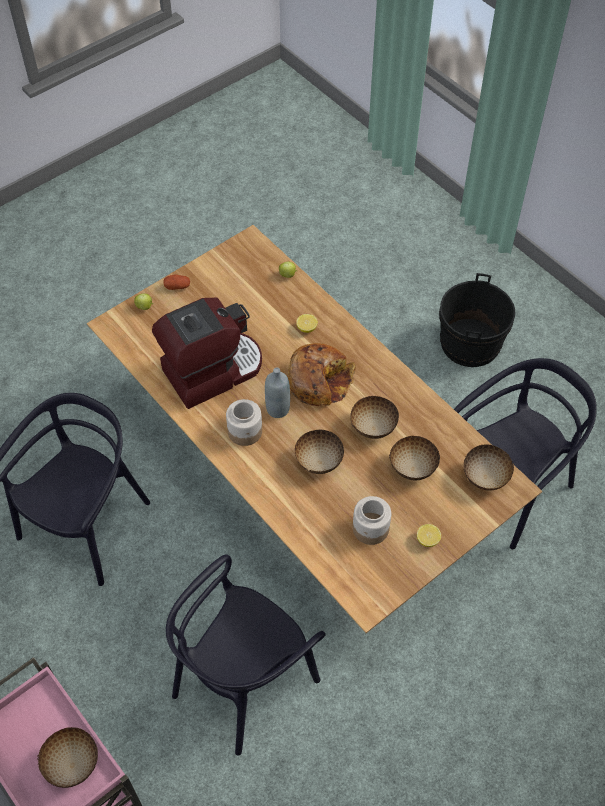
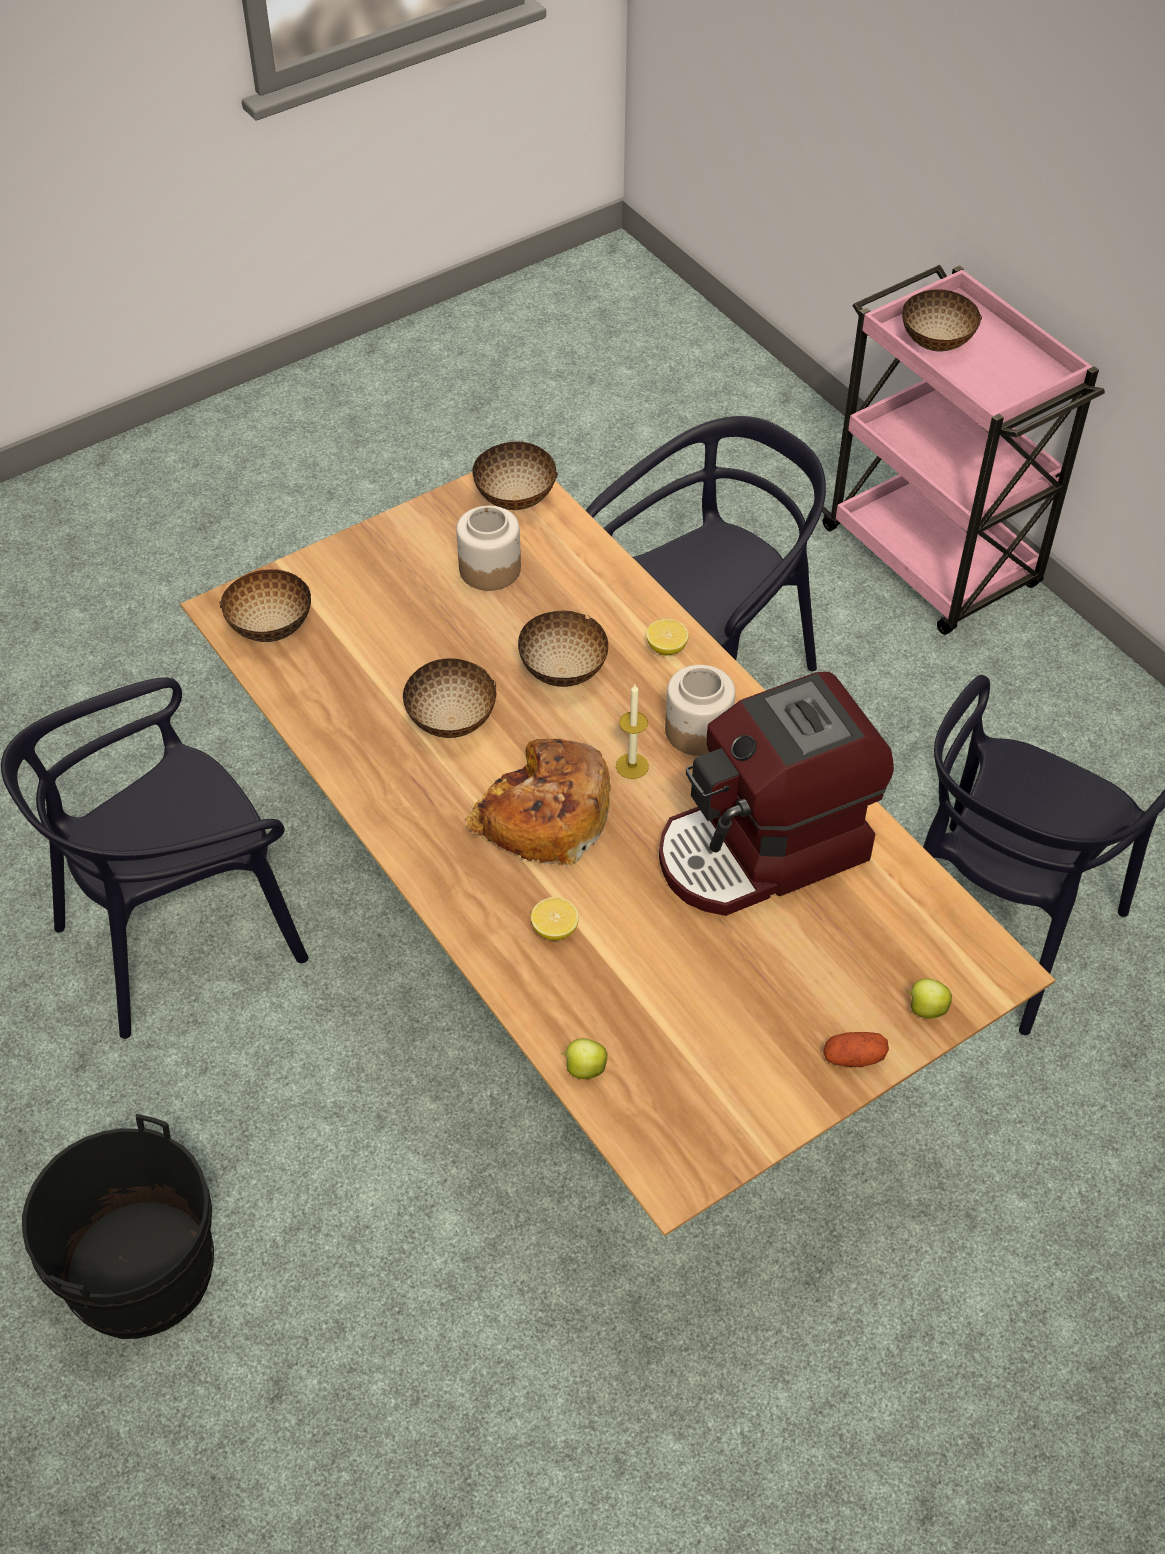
camera: 175 degrees left, 5 degrees down
grey bottle [265,367,290,418] -> candle [616,684,649,779]
bowl [389,436,440,480] -> bowl moved to [472,442,558,510]
lemon [417,524,441,547] -> lemon moved to [646,619,689,656]

